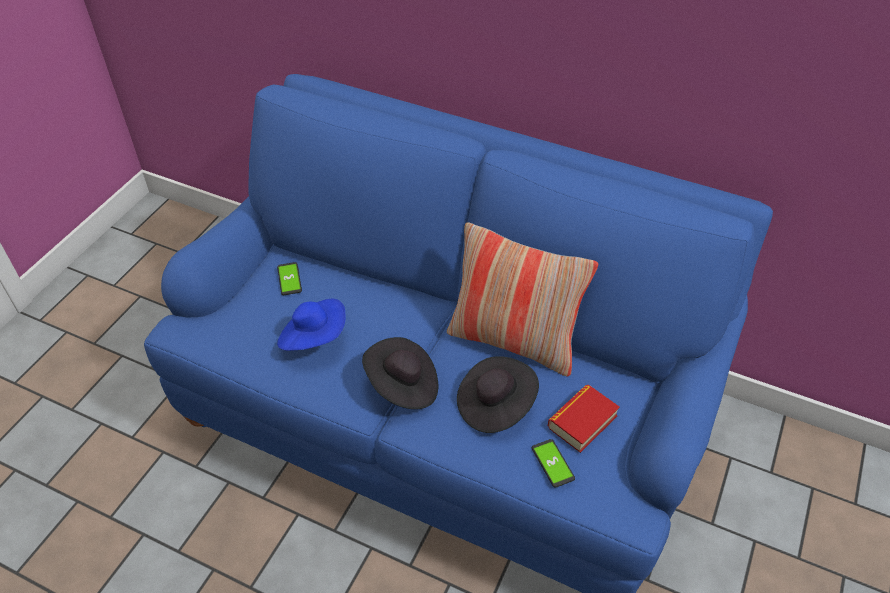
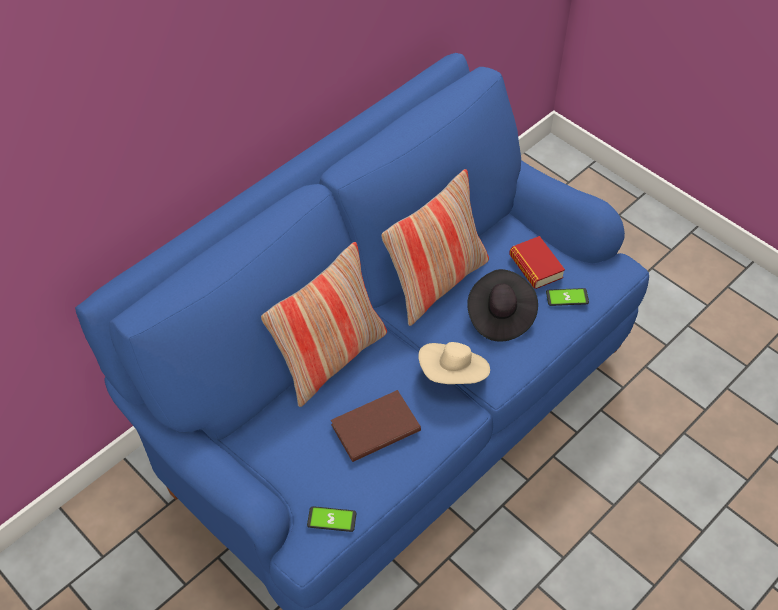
camera: 70 degrees left, 5 degrees up
phone [277,262,302,295] -> phone moved to [307,506,357,532]
blue hat [277,298,345,351] -> brown book [331,390,421,462]
black hat [362,337,438,409] -> beige hat [418,342,490,384]
none -> pillow [261,242,387,407]

